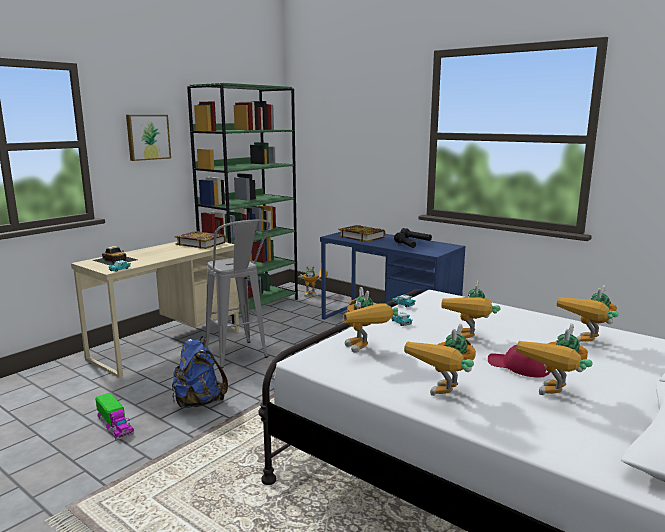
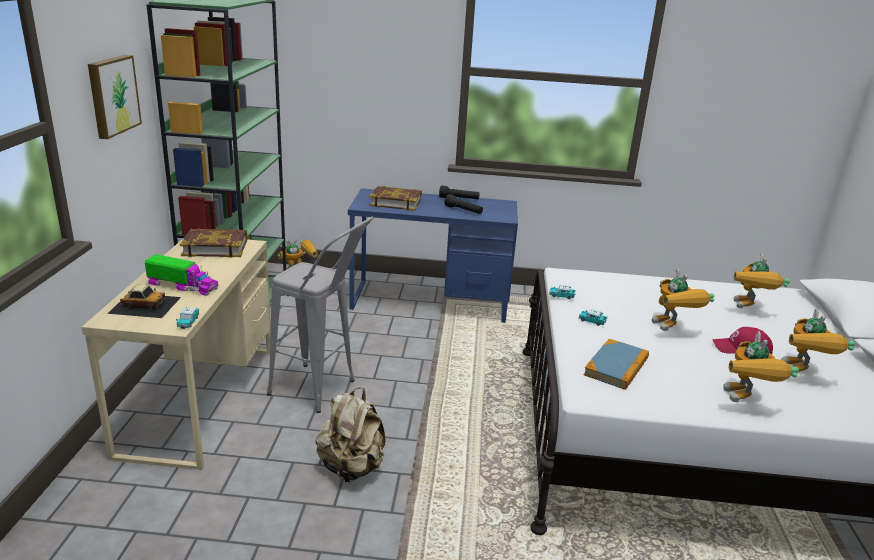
camera: 35 degrees left, 10 degrees up
toy truck [95,393,134,440] -> toy truck moved to [145,254,219,296]
blue backpack [172,336,228,408] -> beige backpack [316,387,386,482]
toy robot [343,287,398,353] -> book [584,339,649,390]

